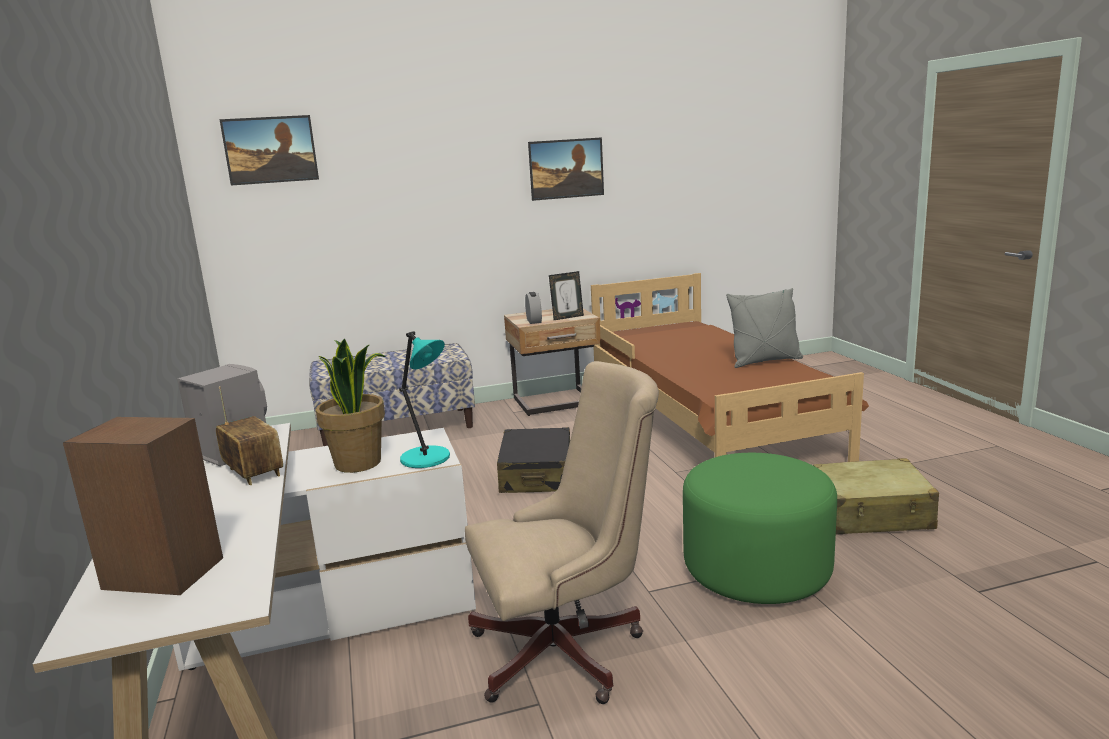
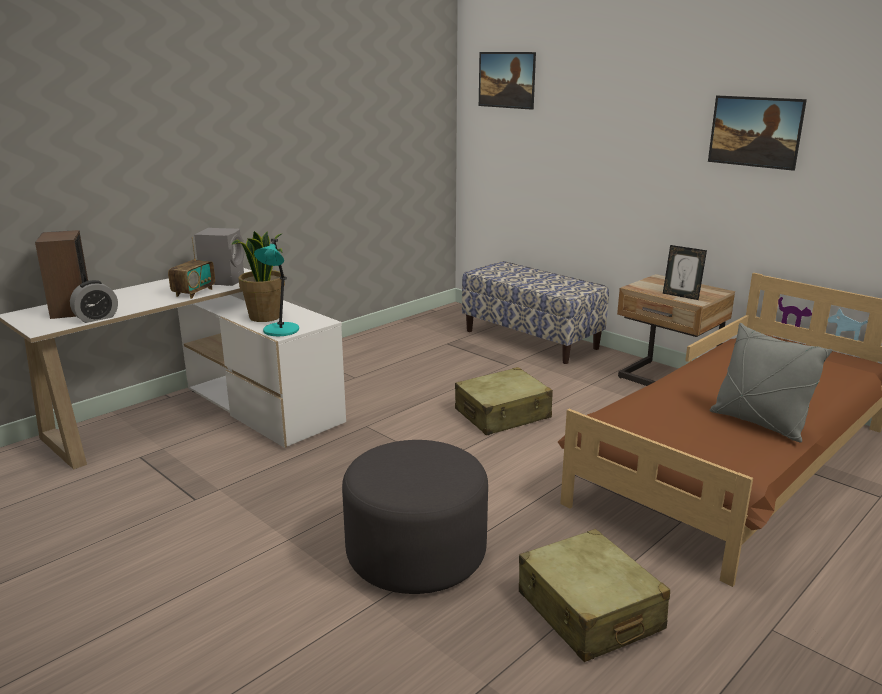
camera: 60 degrees right, 5 degrees up
beige office chair [465,361,659,704] -> none
black suitcase [497,427,570,493] -> beige suitcase [455,367,553,436]
alarm clock [525,292,542,324] -> alarm clock moved to [70,280,118,323]
green ottoman [683,453,837,604] -> grey ottoman [342,440,488,594]

